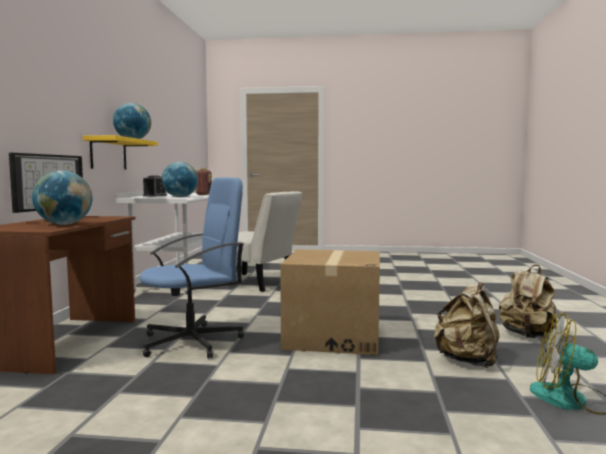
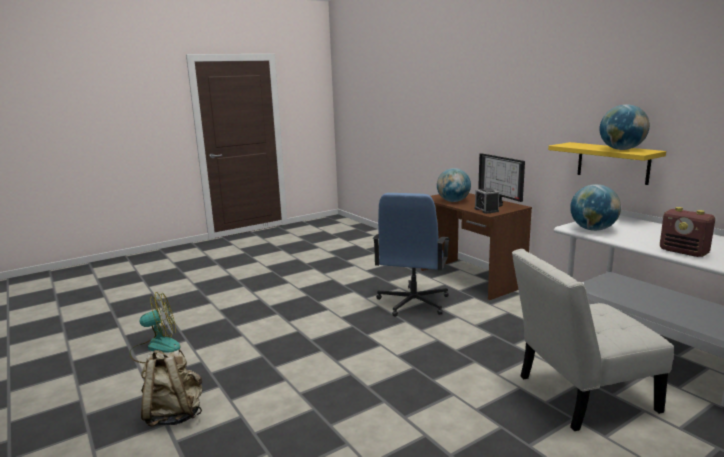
camera: 140 degrees right, 10 degrees up
alarm clock [143,176,167,197] -> alarm clock moved to [474,188,499,214]
cardboard box [280,249,380,355] -> none
beige backpack [434,282,499,368] -> none

